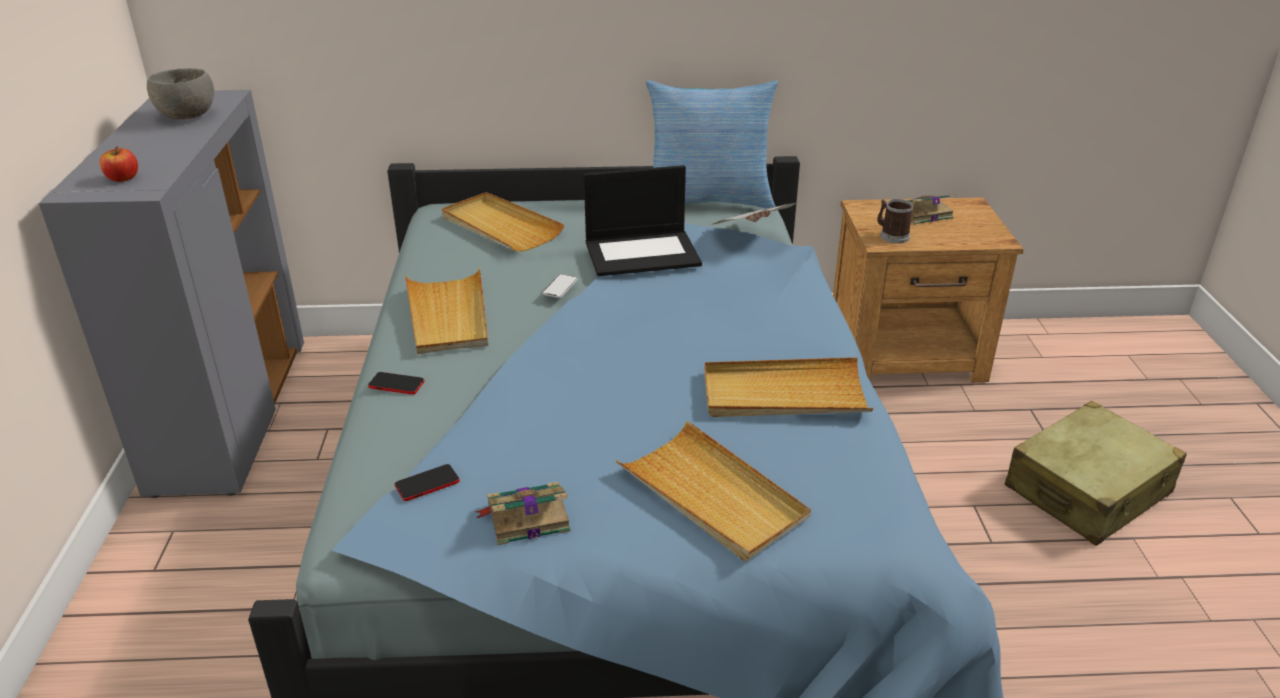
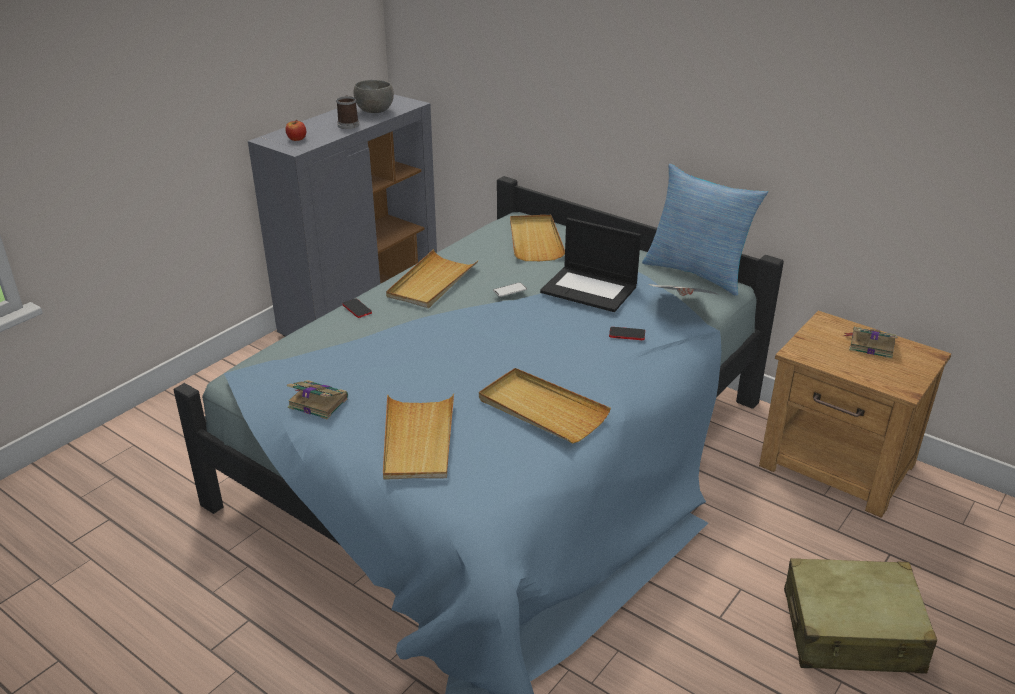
camera: 40 degrees right, 0 degrees up
phone [395,464,460,501] -> phone moved to [609,327,645,340]
mug [877,199,913,244] -> mug moved to [336,96,359,129]

